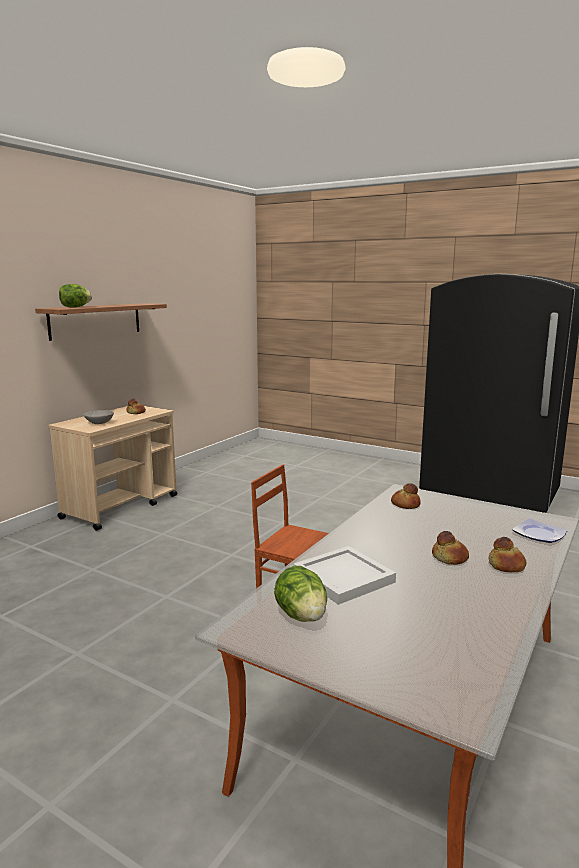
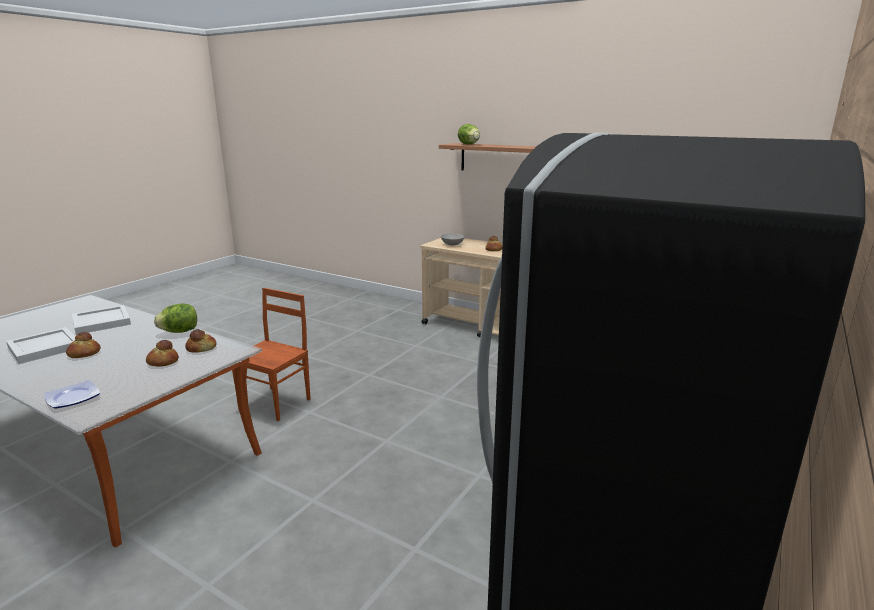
camera: 90 degrees right, 5 degrees up
lettuce [274,566,327,622] -> lettuce moved to [154,304,197,333]
bread [489,537,526,572] -> bread moved to [146,340,179,367]
none -> white tray [6,327,75,364]

